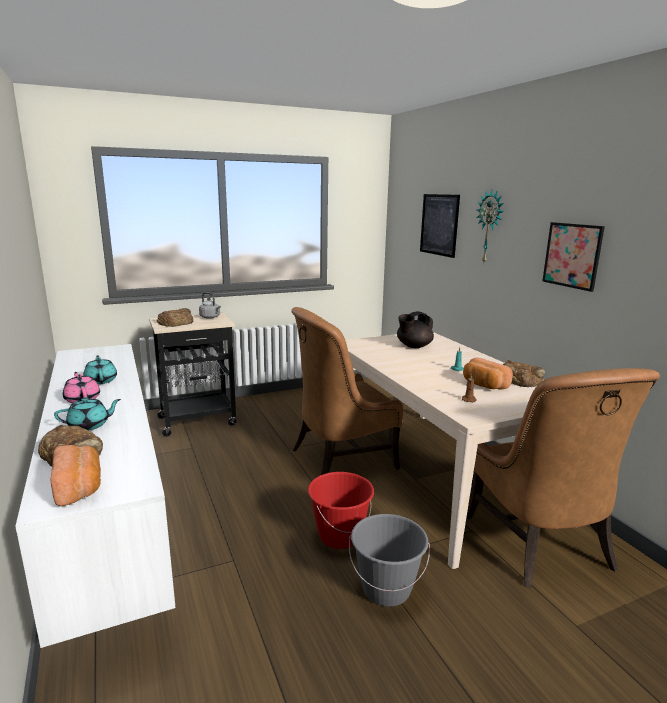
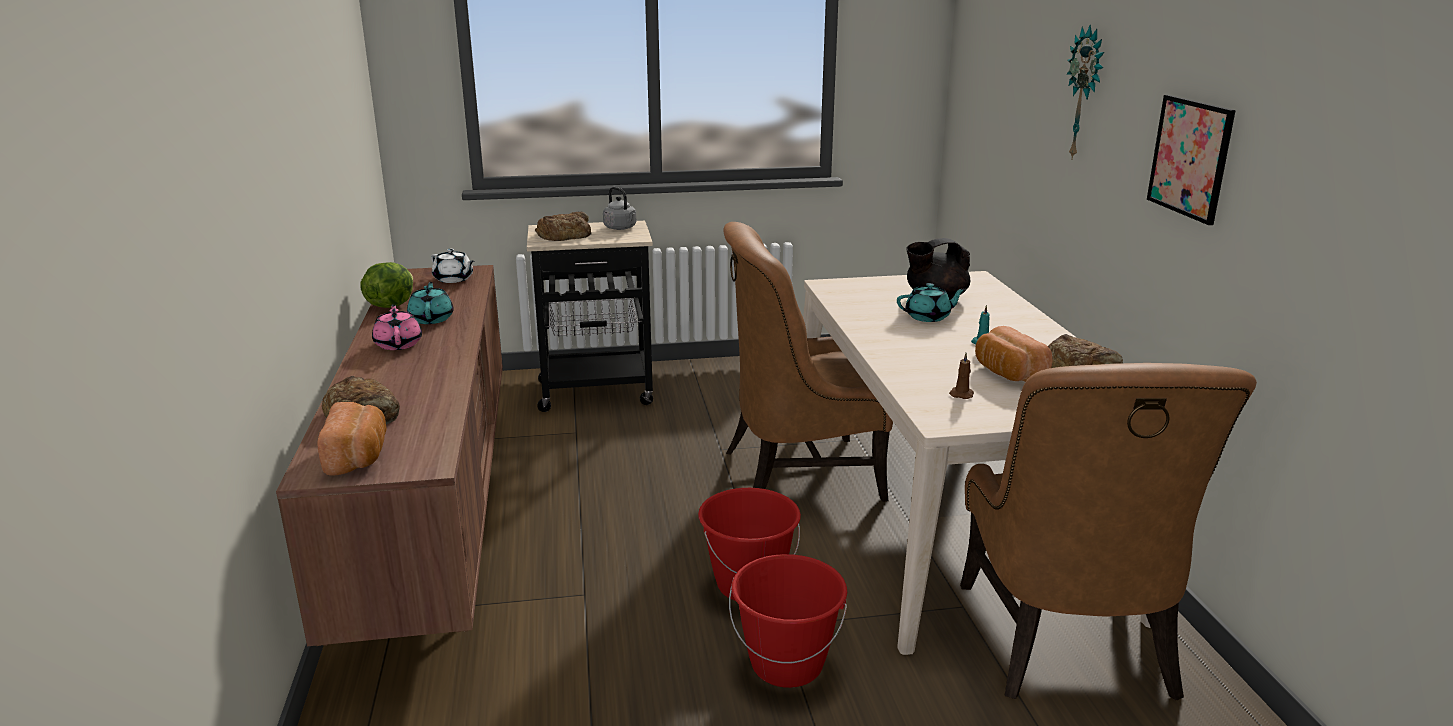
camera: 15 degrees right, 5 degrees up
white cabinet [15,344,176,648] -> brown cabinet [276,265,503,646]
turquoise teapot [54,397,121,431] -> turquoise teapot moved to [897,283,966,322]
grey bucket [349,514,430,607] -> red bucket [729,554,847,688]
picture [420,194,460,258] -> none
none -> lettuce [360,262,413,308]
none -> white teapot [431,249,474,283]

